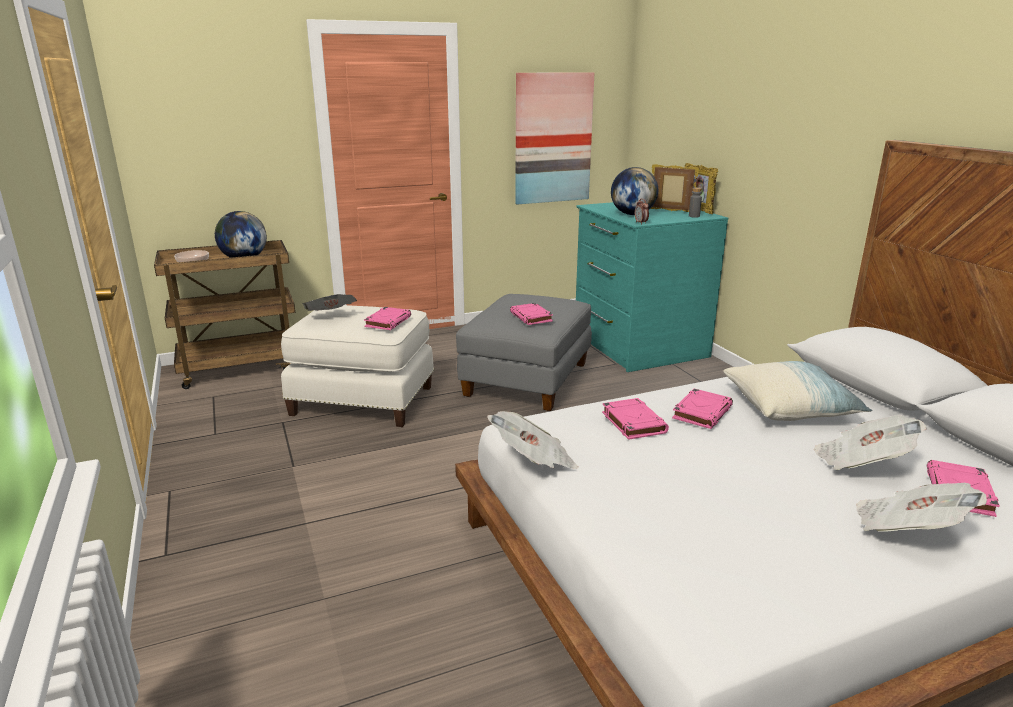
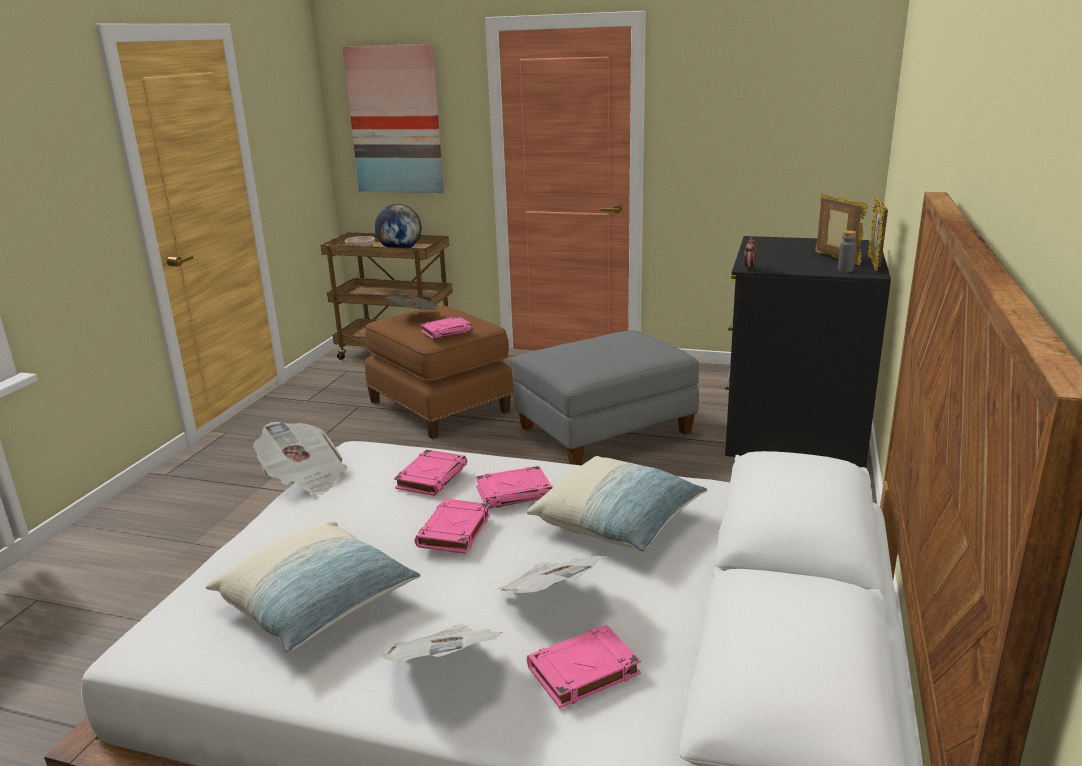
camera: 40 degrees right, 0 degrees up
white ottoman [281,305,434,427] -> brown ottoman [365,306,514,439]
pink book [510,303,553,325] -> pink book moved to [415,499,490,554]
picture [515,72,595,204] -> picture moved to [343,44,444,193]
turquoise dresser [576,202,728,372] -> black dresser [725,236,891,468]
globe [611,167,658,215] -> none
none -> pillow [206,521,421,652]

